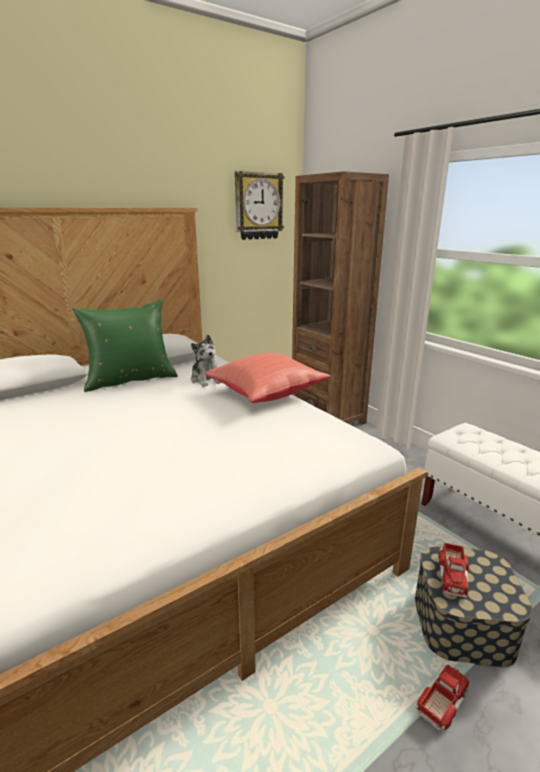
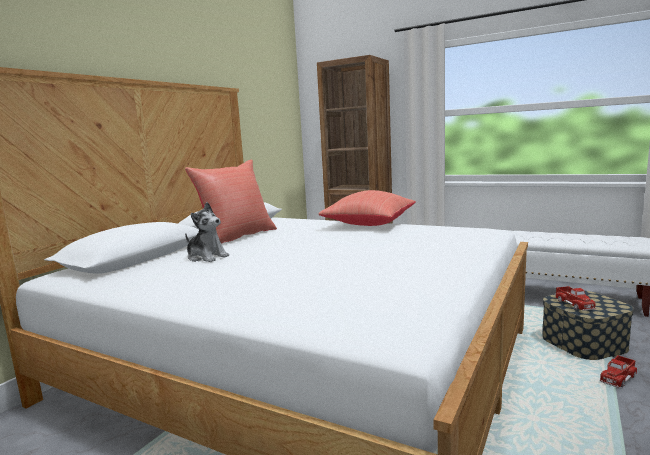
camera: 25 degrees left, 10 degrees down
green pillow [72,299,178,392] -> red pillow [185,159,277,244]
plush toy [191,335,222,387] -> plush toy moved to [185,202,229,262]
wall clock [235,171,285,240] -> none
toy truck [416,665,469,730] -> toy truck turned 150 degrees counterclockwise [600,355,638,388]

